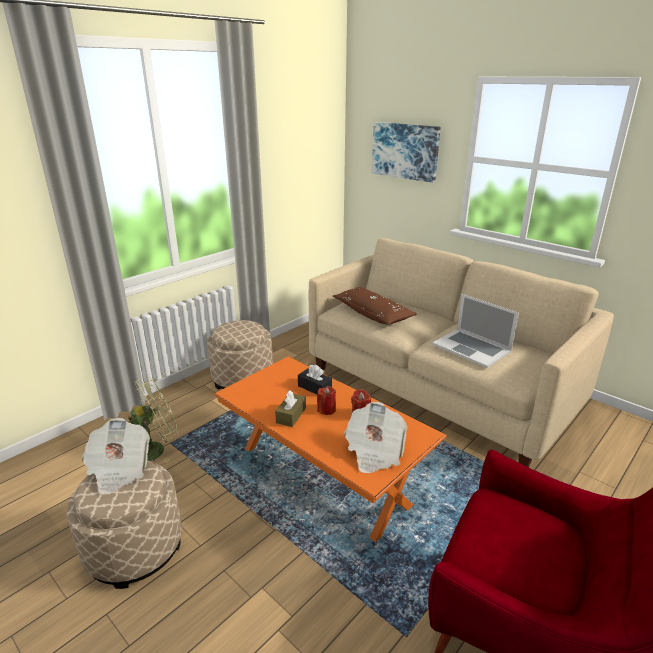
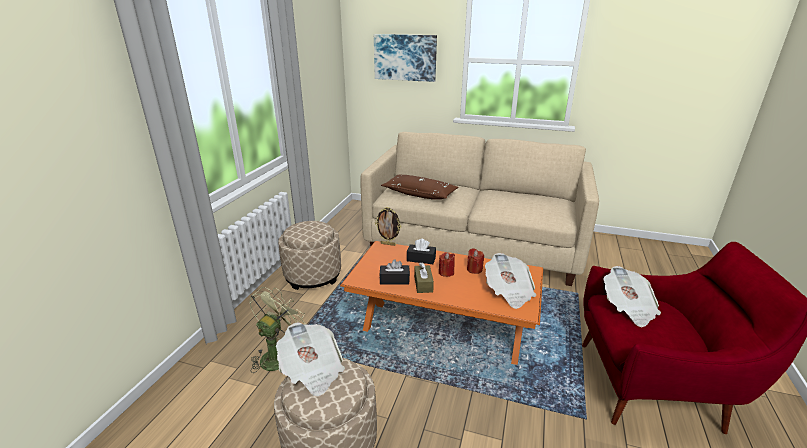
camera: 25 degrees left, 0 degrees up
laptop [432,294,519,368] -> none
none -> picture frame [375,207,401,246]
none -> black tissue box [379,259,410,285]
none -> newspaper [604,266,661,327]

